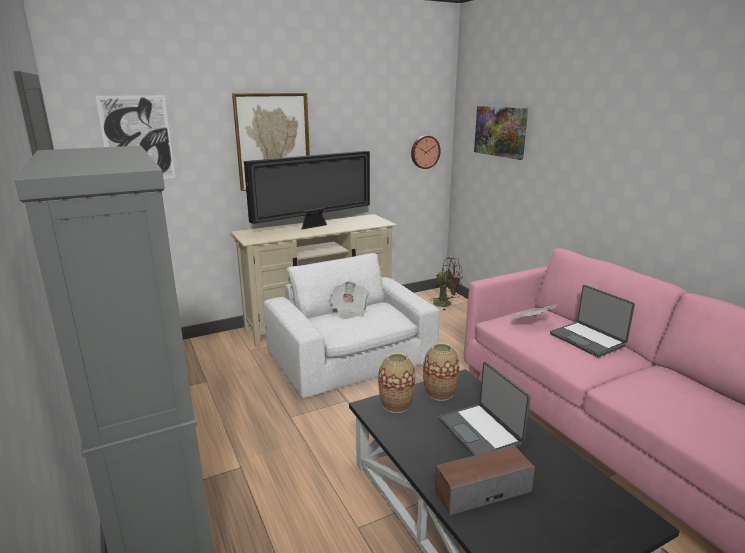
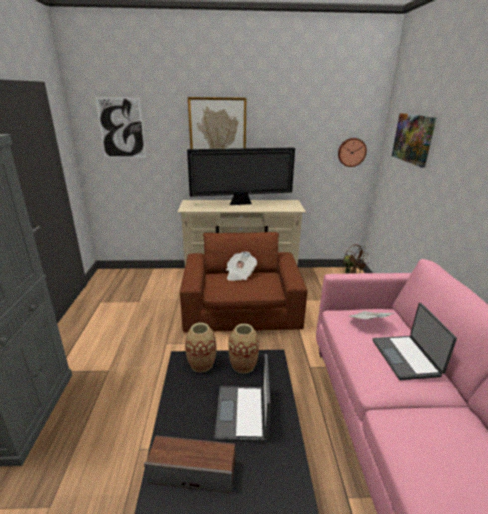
camera: 25 degrees right, 5 degrees up
white armchair [263,253,440,398] -> brown armchair [180,232,308,332]

